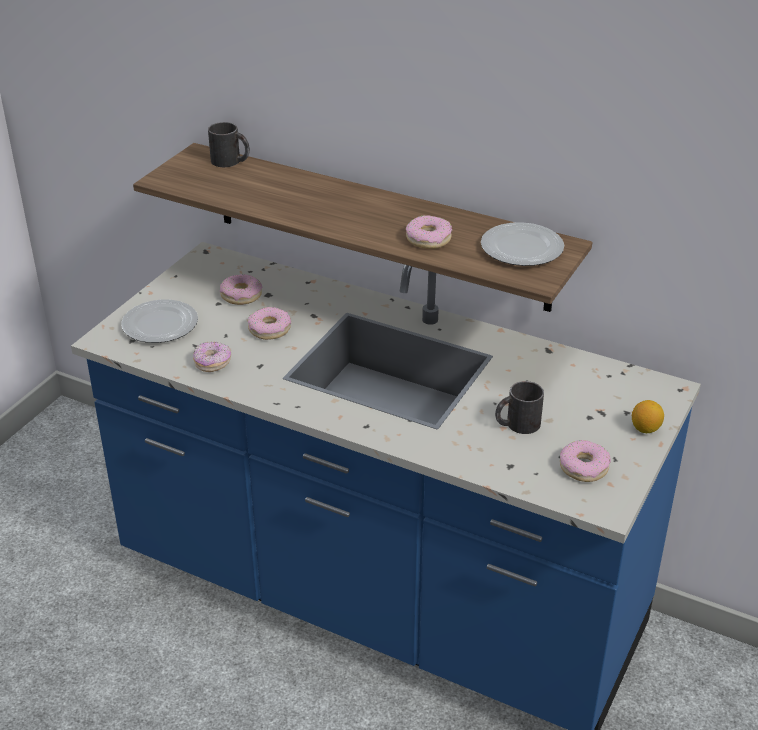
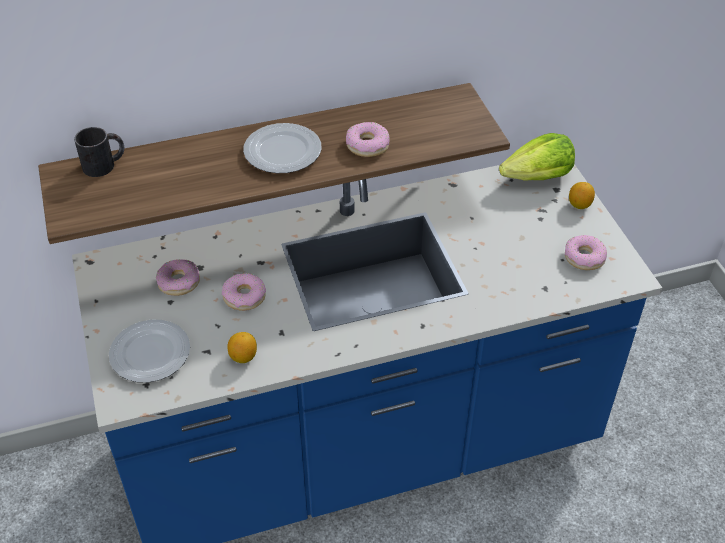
camera: 45 degrees left, 10 degrees up
donut [193,342,231,372] -> lemon [227,332,257,363]
plate [481,222,564,266] -> plate moved to [243,123,321,173]
black mug [495,381,544,434] -> none
none -> lettuce [499,133,575,181]

